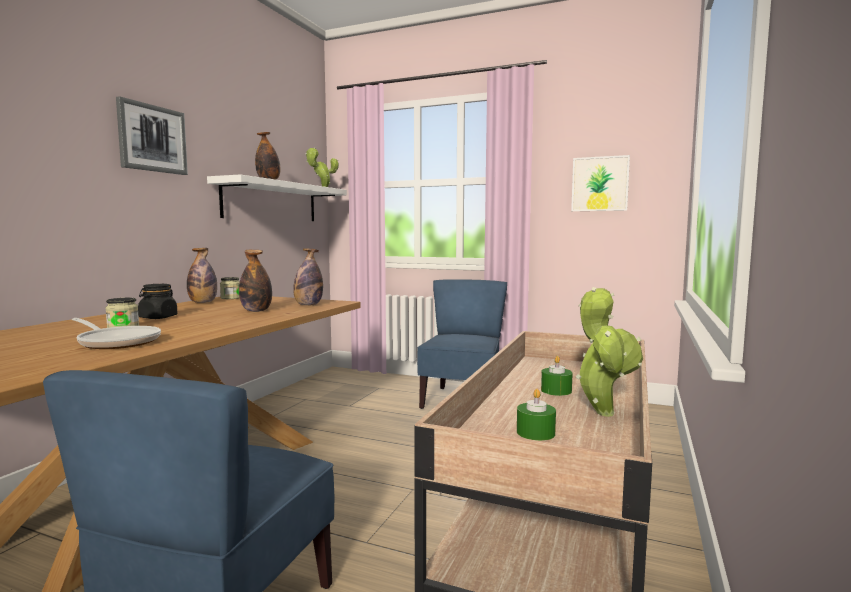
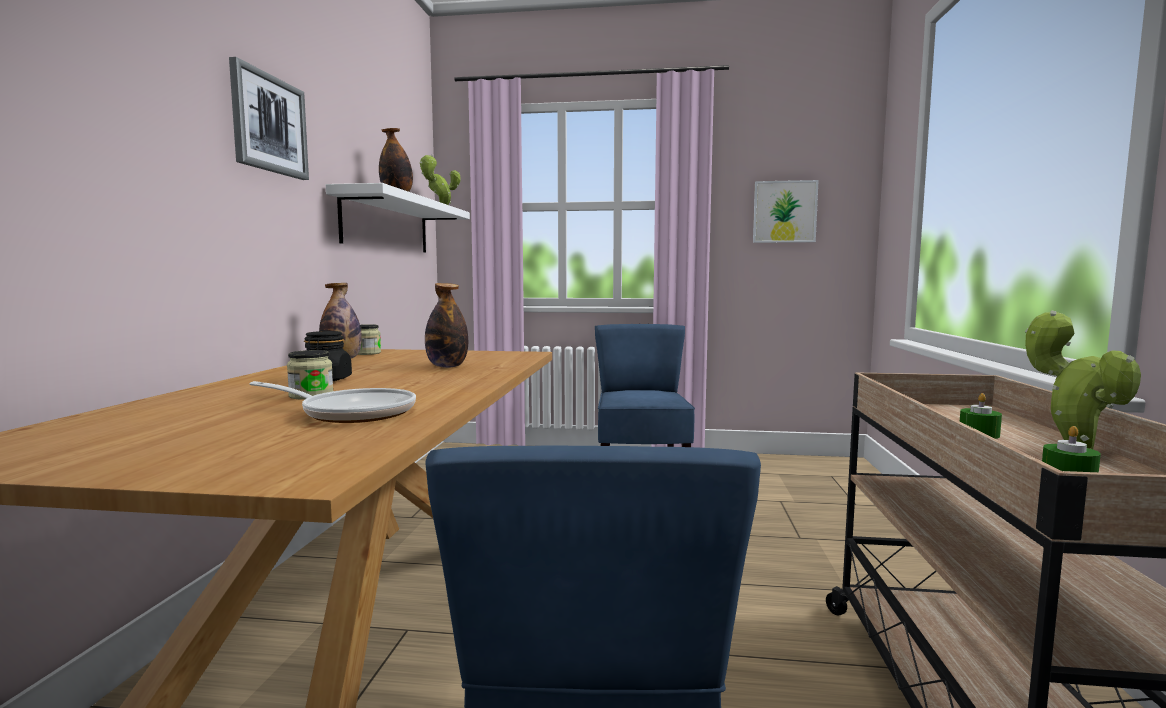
camera: 15 degrees left, 0 degrees up
bottle [293,248,323,305] -> none

